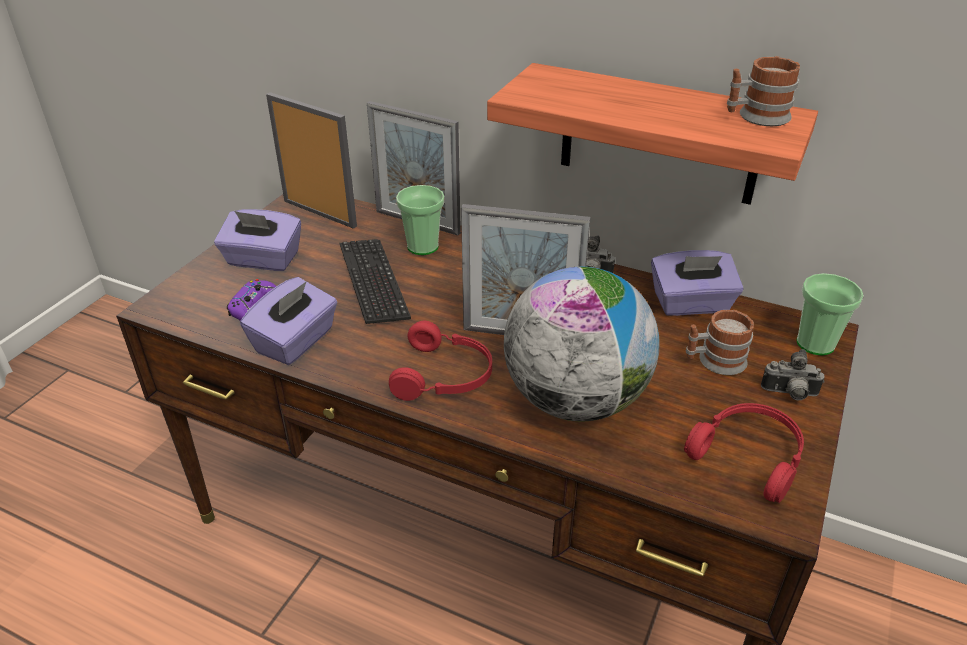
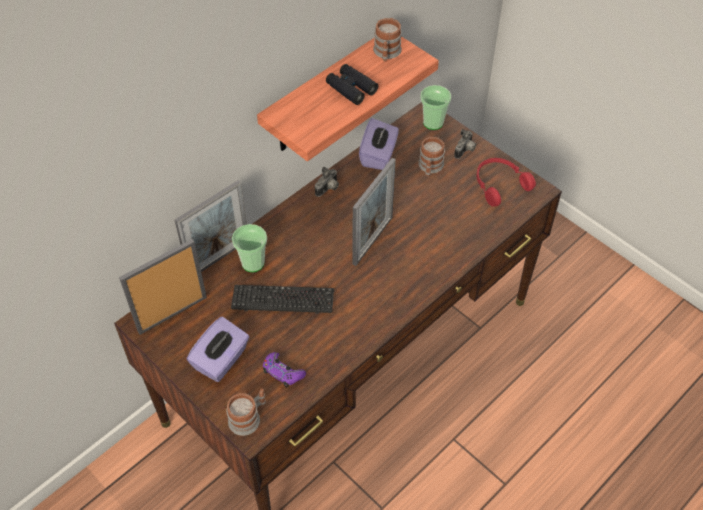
camera: 70 degrees left, 15 degrees up
purple tissue box [240,277,337,365] -> none
red headphones [389,321,492,401] -> none
globe [504,267,659,421] -> none
none -> mug [227,389,266,436]
none -> black binoculars [326,64,378,105]

